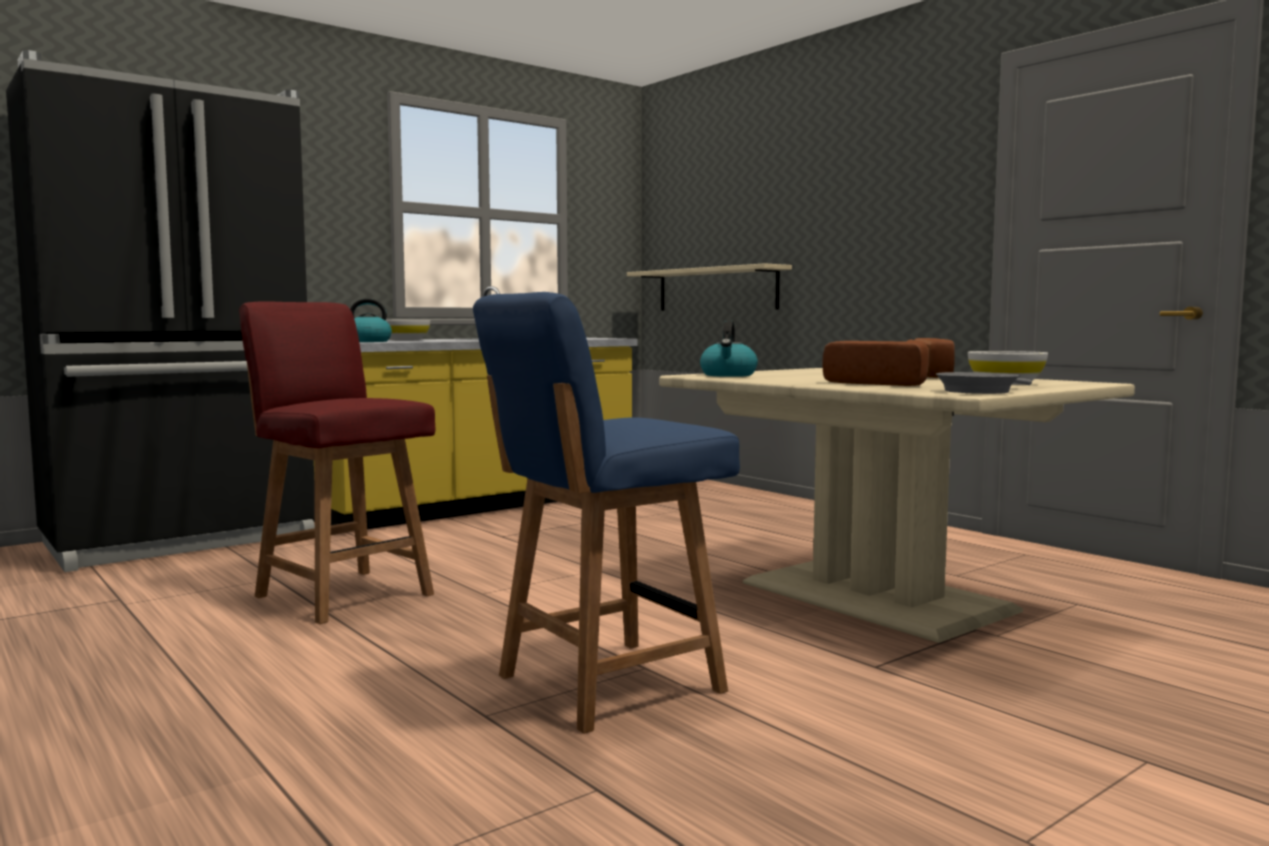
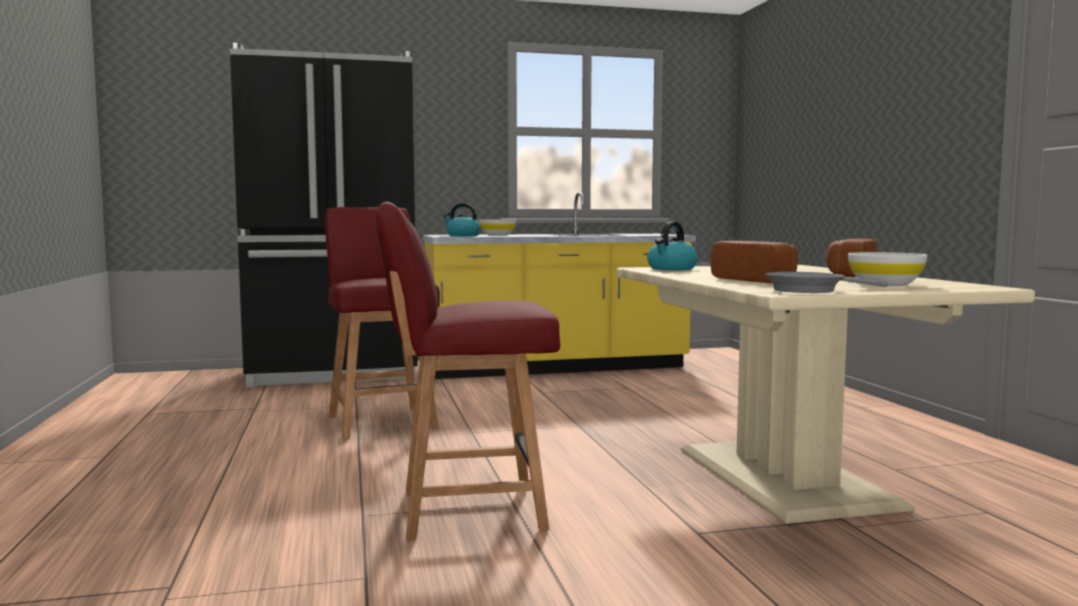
camera: 25 degrees right, 0 degrees up
blue chair [473,292,740,734] -> red chair [376,202,560,540]
beige shelf [627,263,792,311] -> none

